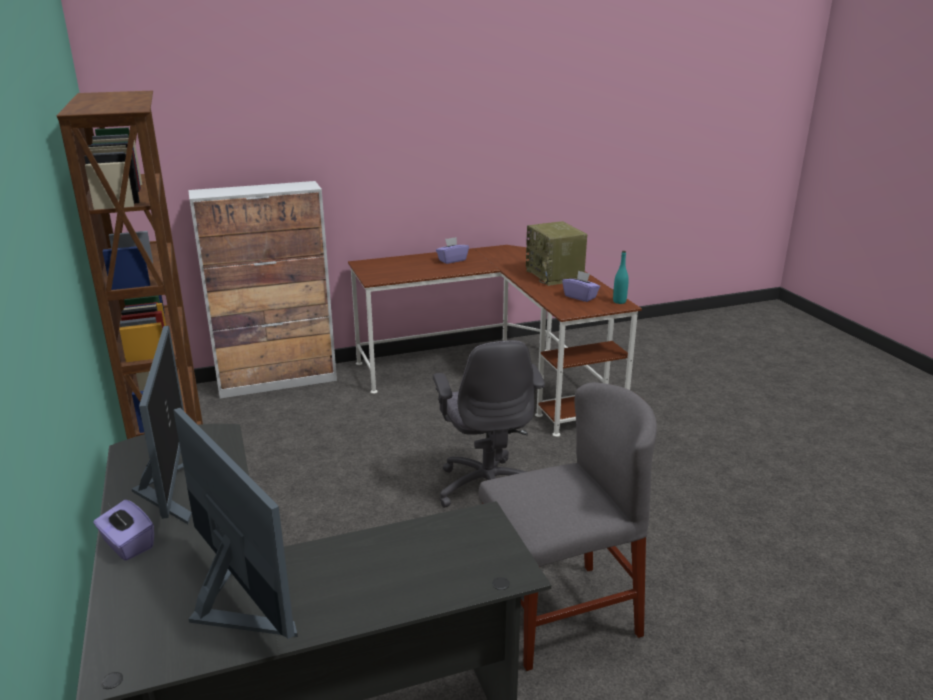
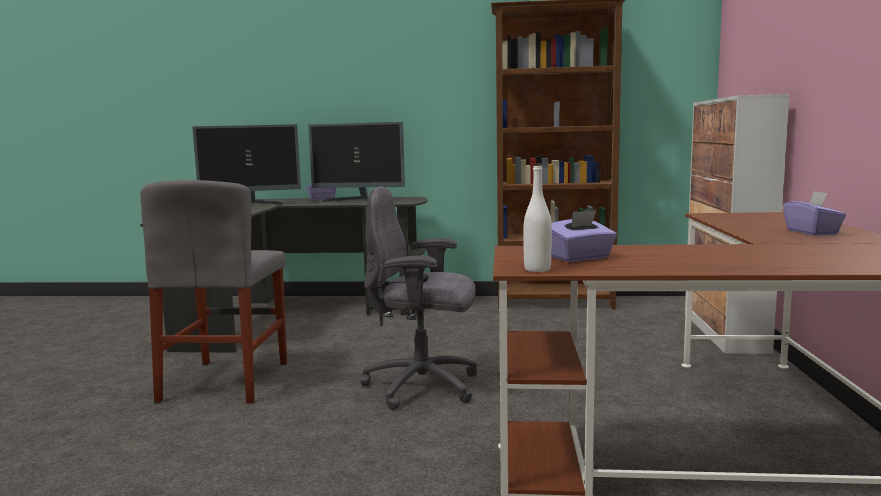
camera: 115 degrees right, 15 degrees down
radio [526,221,587,286] -> none
turquoise bottle [613,251,629,304] -> white bottle [523,164,552,272]

